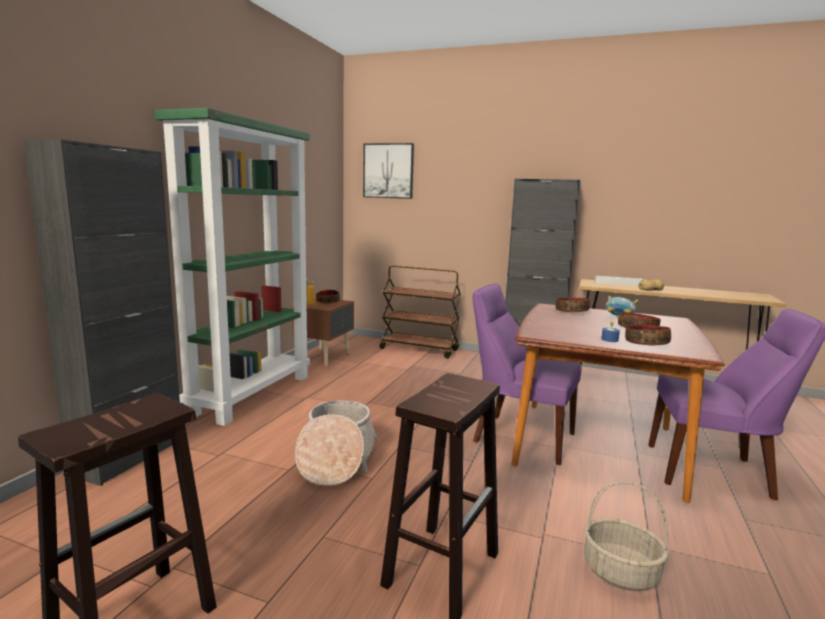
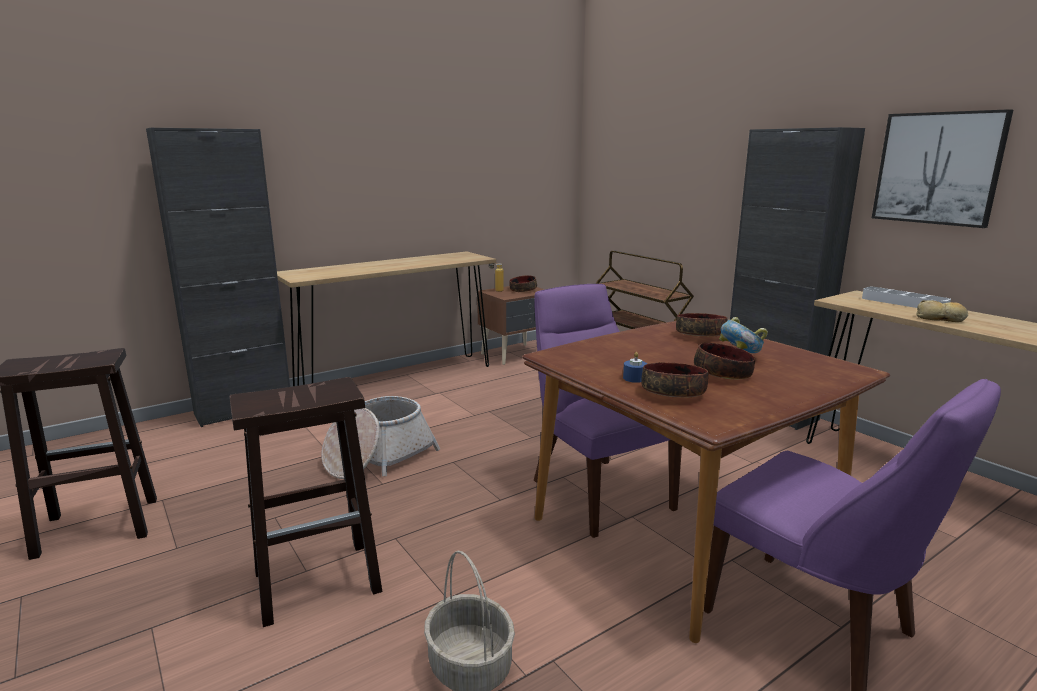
camera: 35 degrees right, 5 degrees up
green bookcase [154,108,310,426] -> brown console table [277,251,496,386]
picture [363,143,414,199] -> picture moved to [872,109,1013,228]

